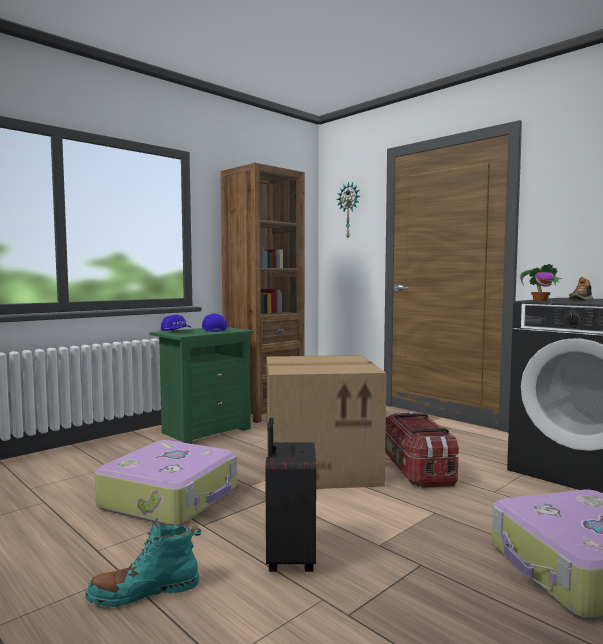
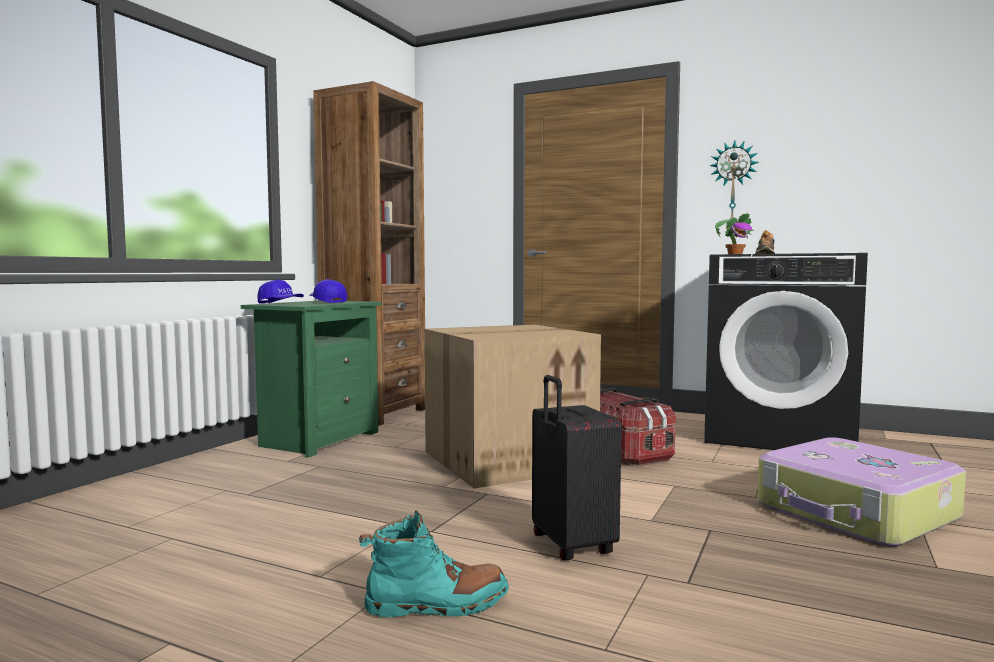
camera: 20 degrees left, 0 degrees up
turquoise boot [85,518,202,607] -> turquoise boot turned 150 degrees counterclockwise [359,510,509,618]
suitcase [95,440,237,525] -> none
wall clock [336,182,360,238] -> wall clock moved to [710,140,759,219]

